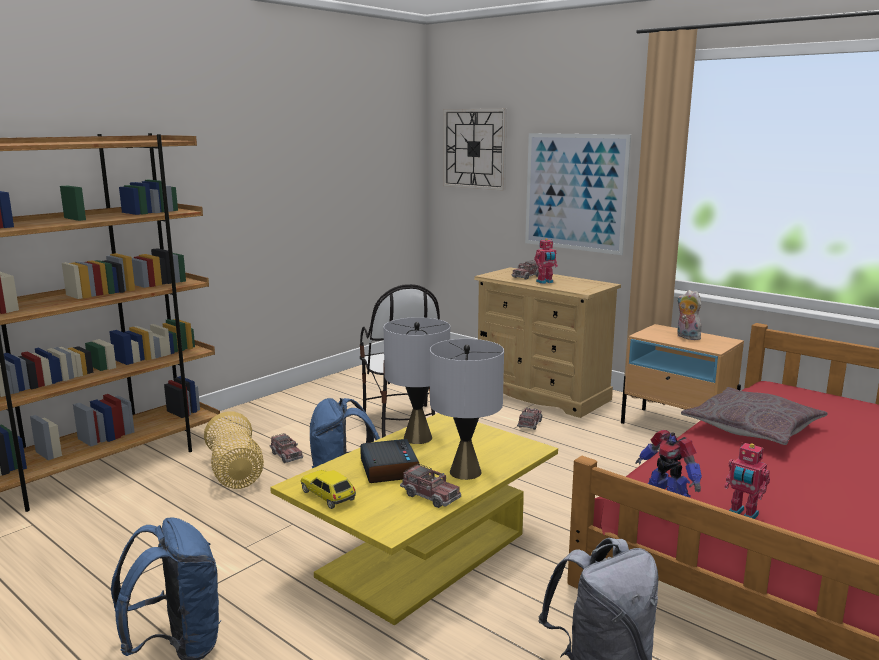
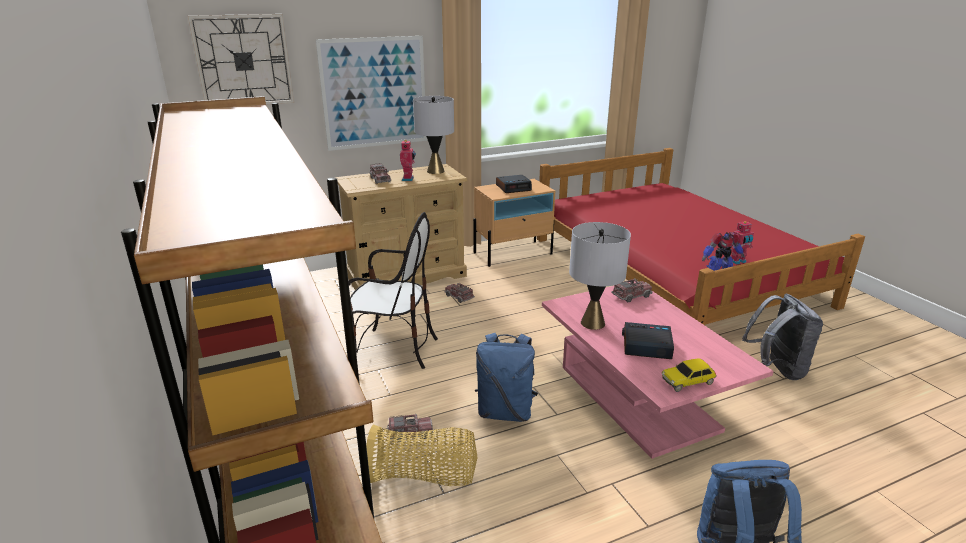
camera: 65 degrees left, 10 degrees up
yellow coffee table [270,413,558,625] -> pink coffee table [542,281,774,459]
toy truck [400,464,461,508] -> toy truck moved to [611,278,653,302]
grey table lamp [430,339,504,480] -> grey table lamp moved to [413,96,454,174]
plush toy [677,290,701,340] -> alarm clock [496,175,532,193]
grey pillow [681,387,828,445] -> none

